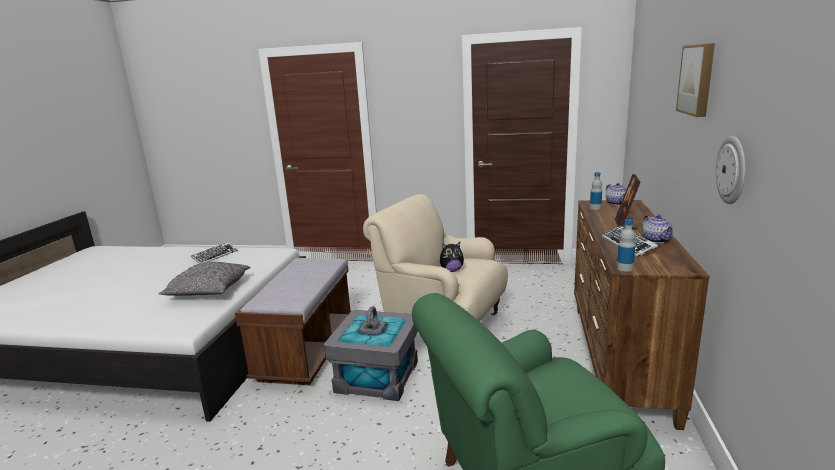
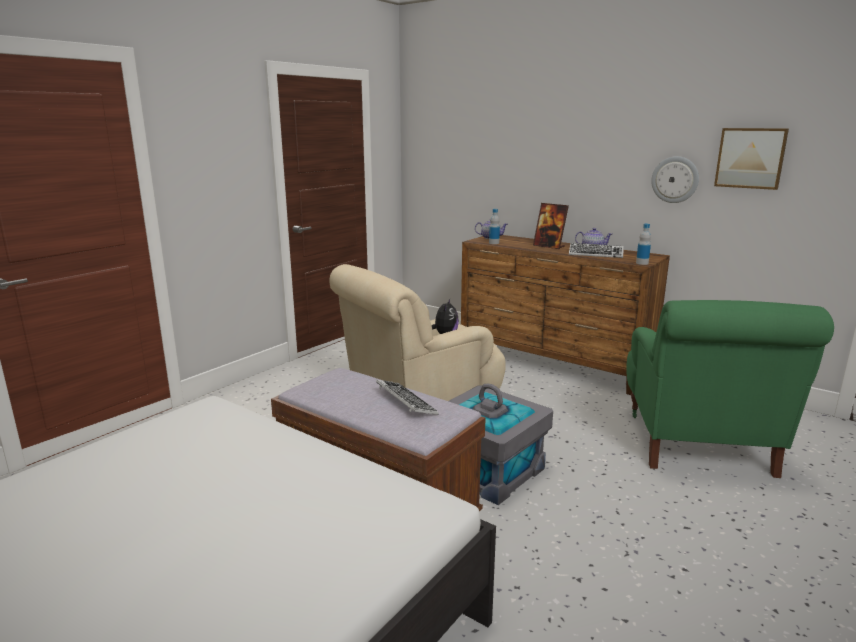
camera: 65 degrees left, 0 degrees up
grey pillow [158,262,250,296] -> none
keyboard [191,242,238,264] -> keyboard moved to [376,380,439,415]
picture [676,43,715,117] -> picture moved to [714,128,789,190]

